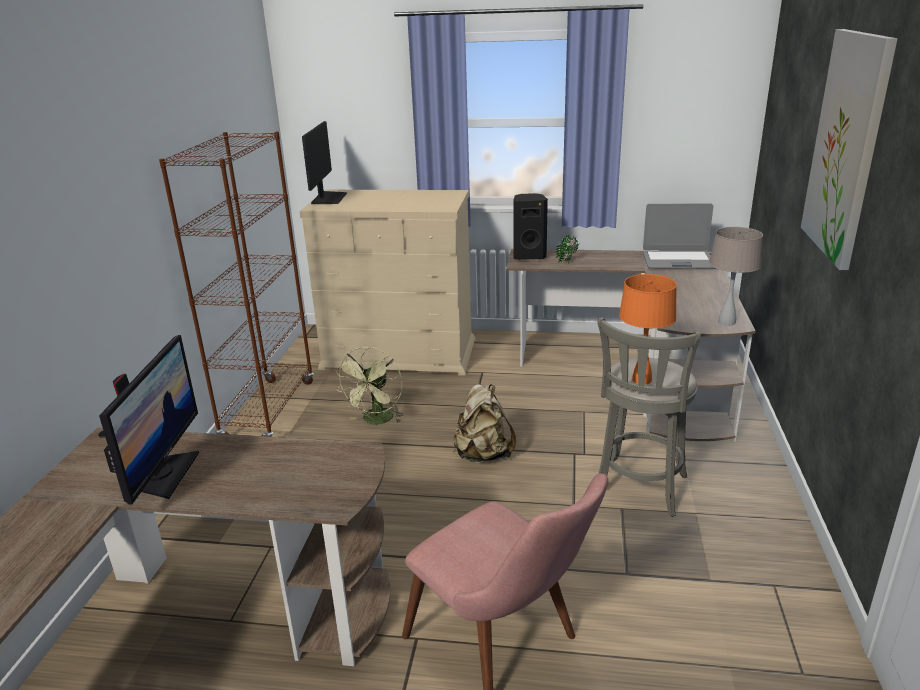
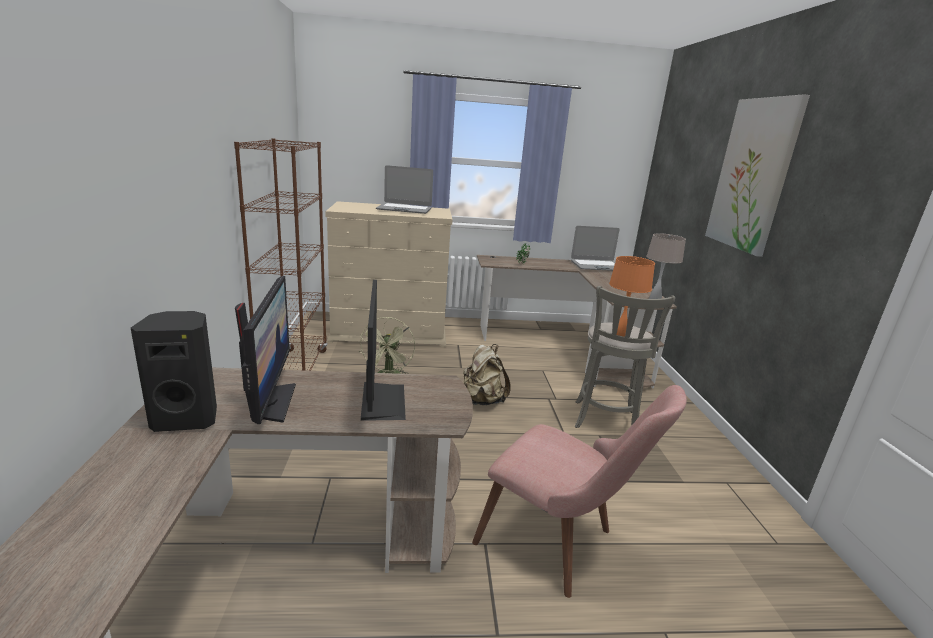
camera: 15 degrees left, 5 degrees down
monitor [302,121,347,204] -> monitor moved to [361,280,406,421]
black speaker [513,193,548,260] -> black speaker moved to [131,311,217,432]
none -> laptop [376,165,433,214]

